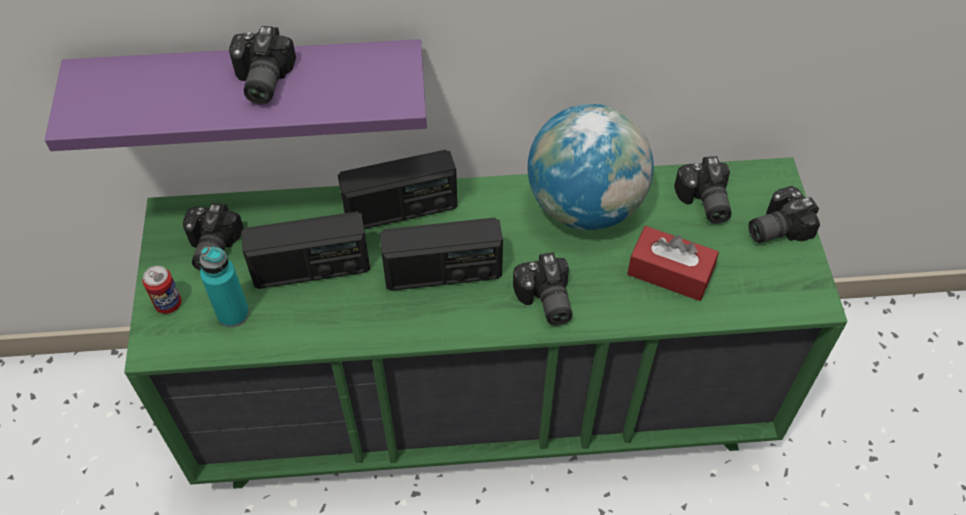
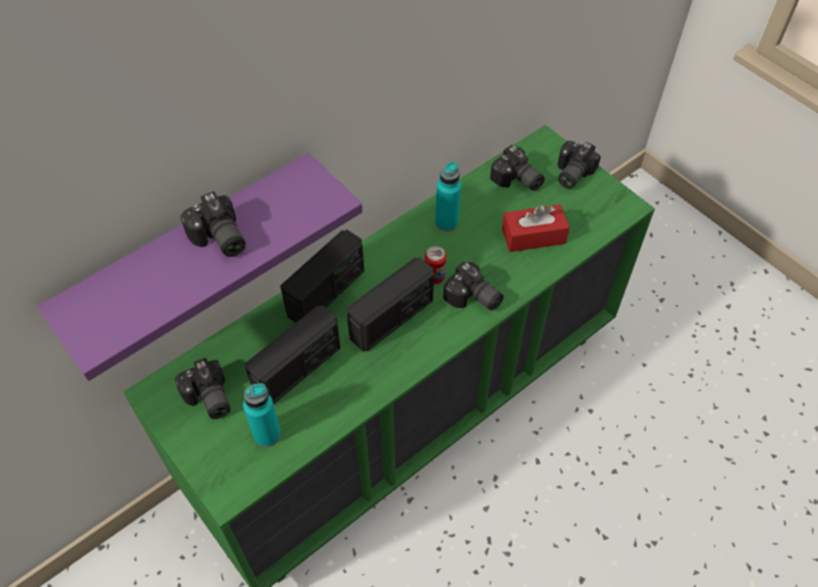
camera: 35 degrees left, 0 degrees up
can [143,266,182,314] -> can moved to [425,246,446,284]
globe [528,104,654,230] -> turquoise bottle [435,161,461,231]

